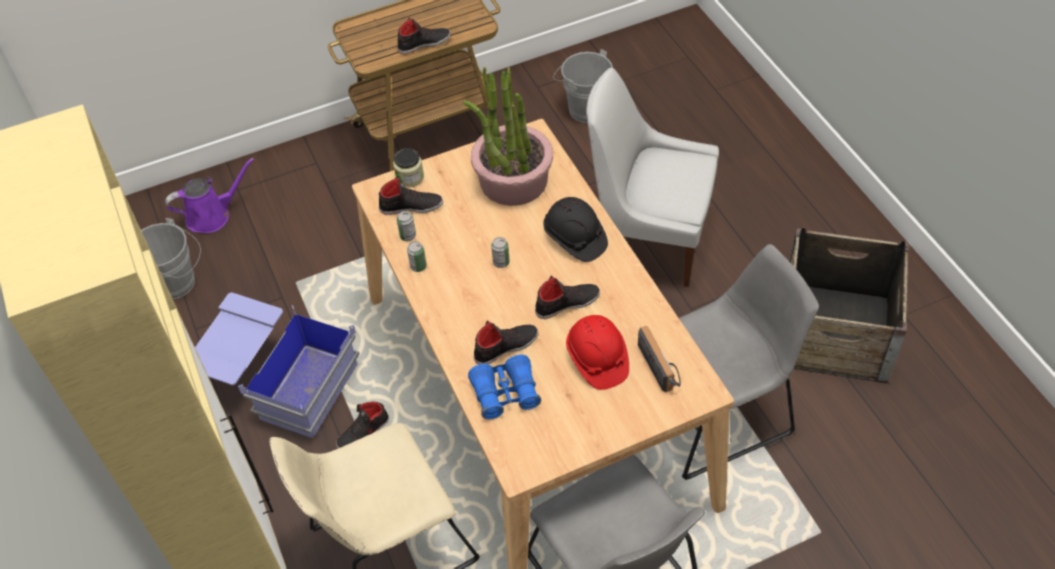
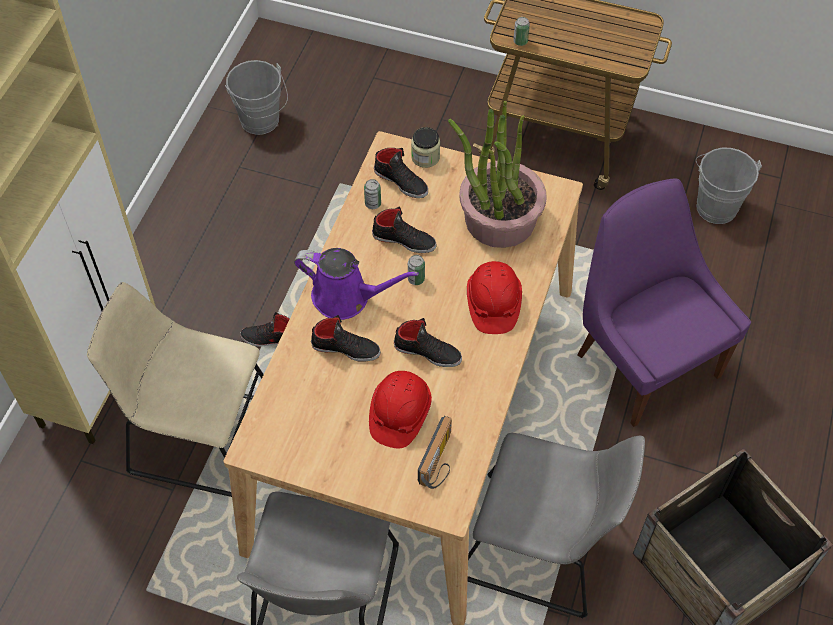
camera: 40 degrees right, 5 degrees up
purple watering can [165,158,254,233] -> purple watering can moved to [294,248,419,320]
blue storage box [195,292,360,438] -> none
black shoe [397,17,451,54] -> black shoe moved to [372,207,436,253]
can [407,241,427,272] -> can moved to [513,17,530,46]
blue binoculars [468,355,541,420] -> none
black hard hat [543,197,608,262] -> red hard hat [467,261,522,334]
white chair [586,67,719,287] -> purple chair [577,178,751,427]

